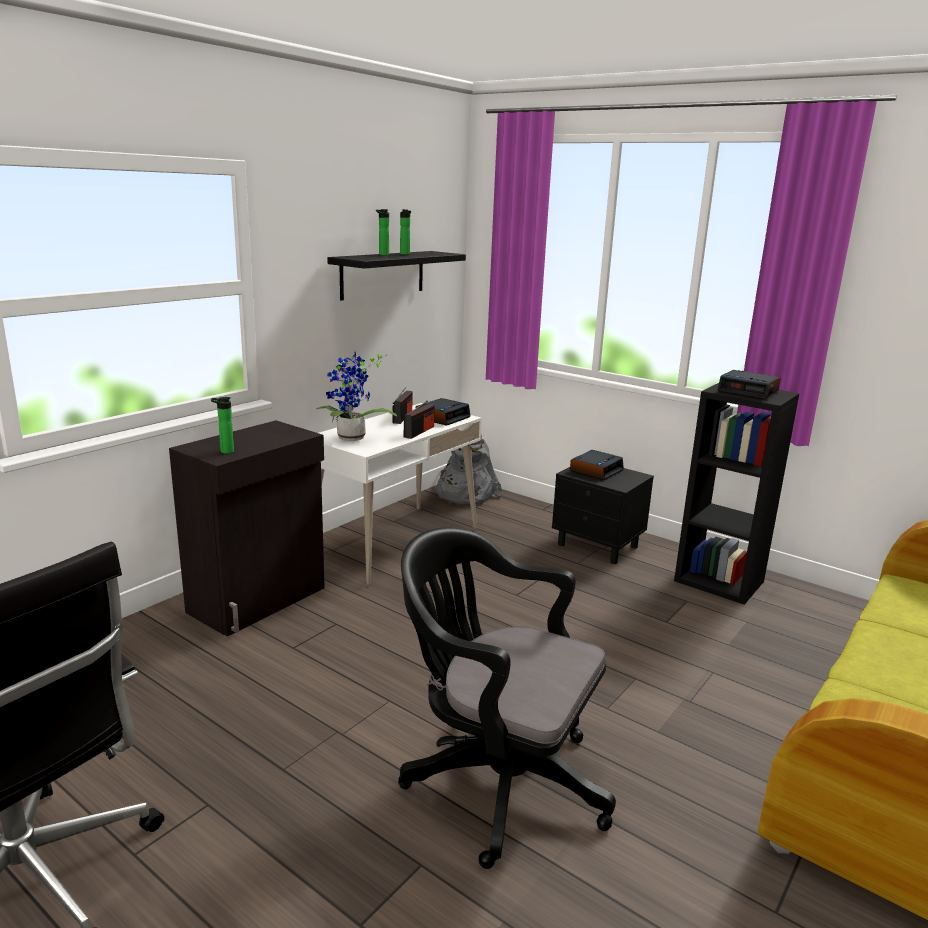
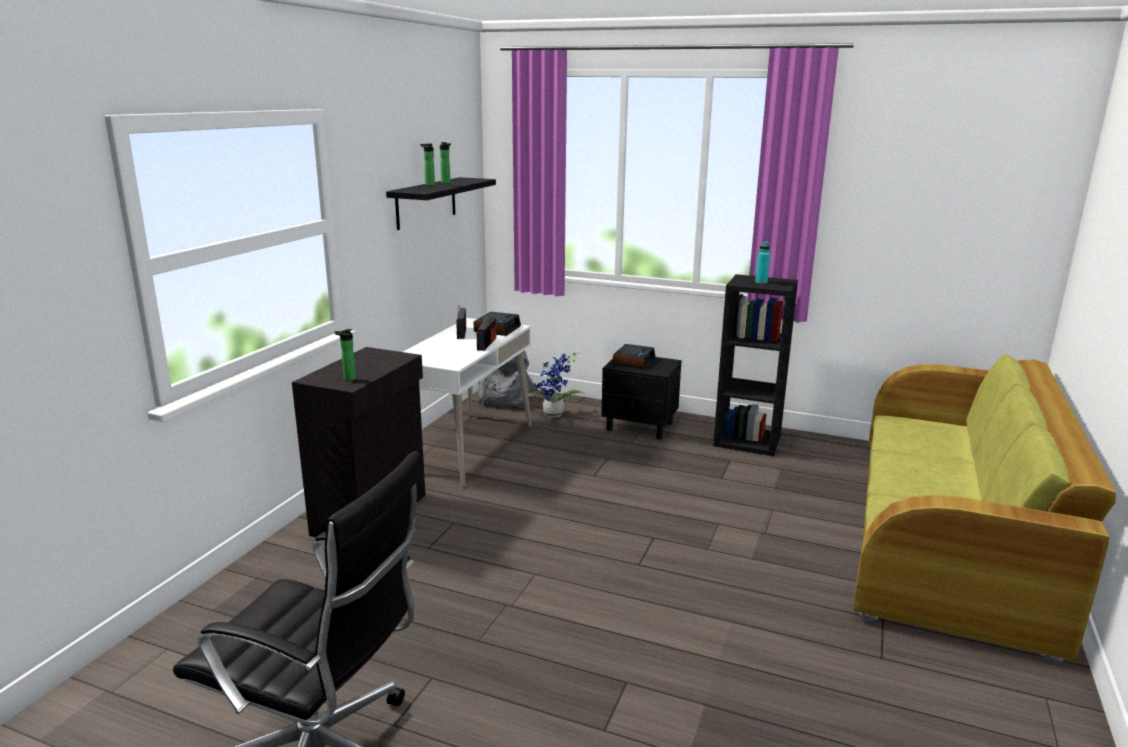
camera: 15 degrees left, 0 degrees up
potted plant [316,352,397,441] -> potted plant moved to [528,352,586,417]
black office chair [398,527,616,869] -> none
alarm clock [718,370,781,400] -> turquoise bottle [755,241,770,284]

